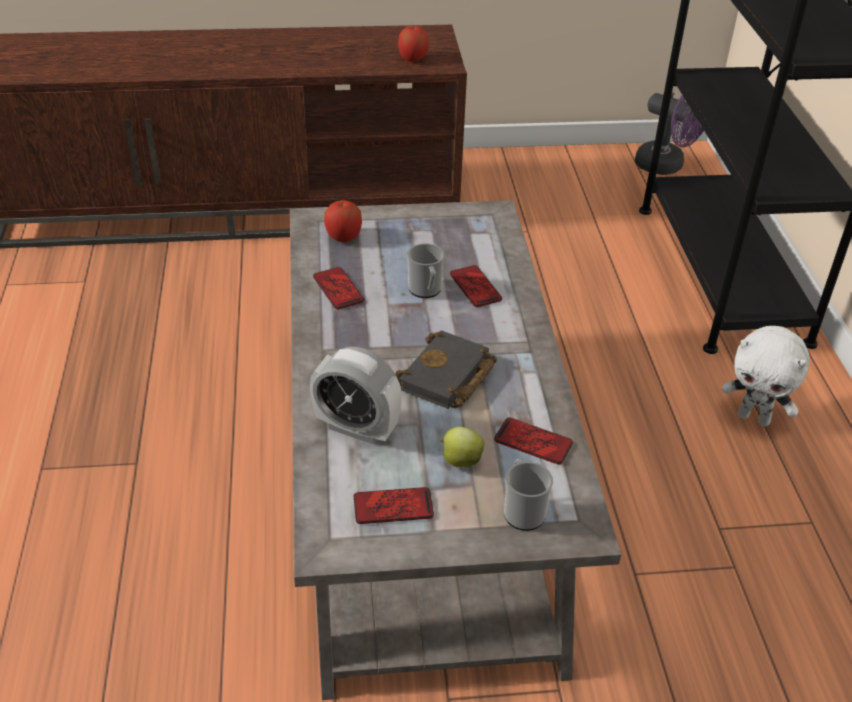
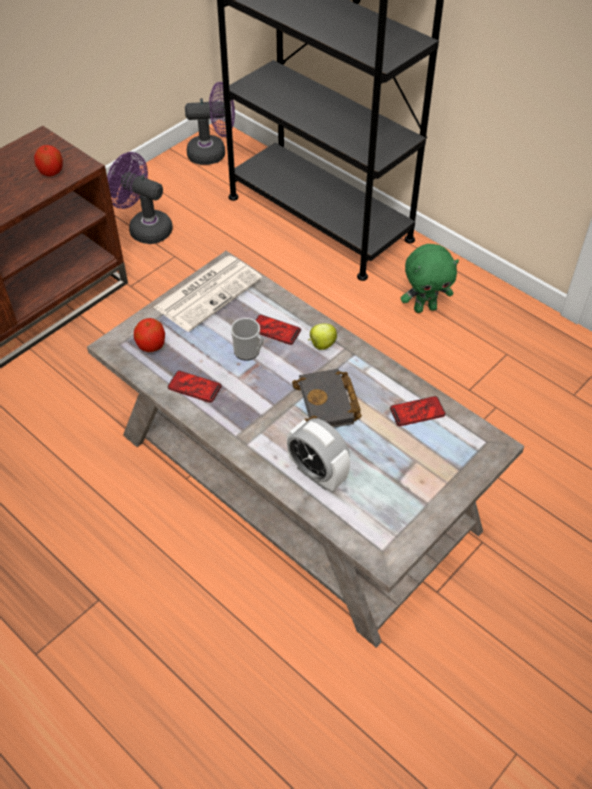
camera: 40 degrees left, 10 degrees up
alarm clock [310,347,402,444] -> alarm clock turned 60 degrees clockwise [287,418,350,492]
phone [354,487,434,524] -> none
apple [440,427,485,467] -> apple moved to [308,323,337,350]
mug [504,459,553,531] -> none
white plush toy [721,326,810,427] -> green plush toy [401,244,459,313]
none -> purple fan [107,152,173,244]
none -> newspaper [154,256,262,332]

